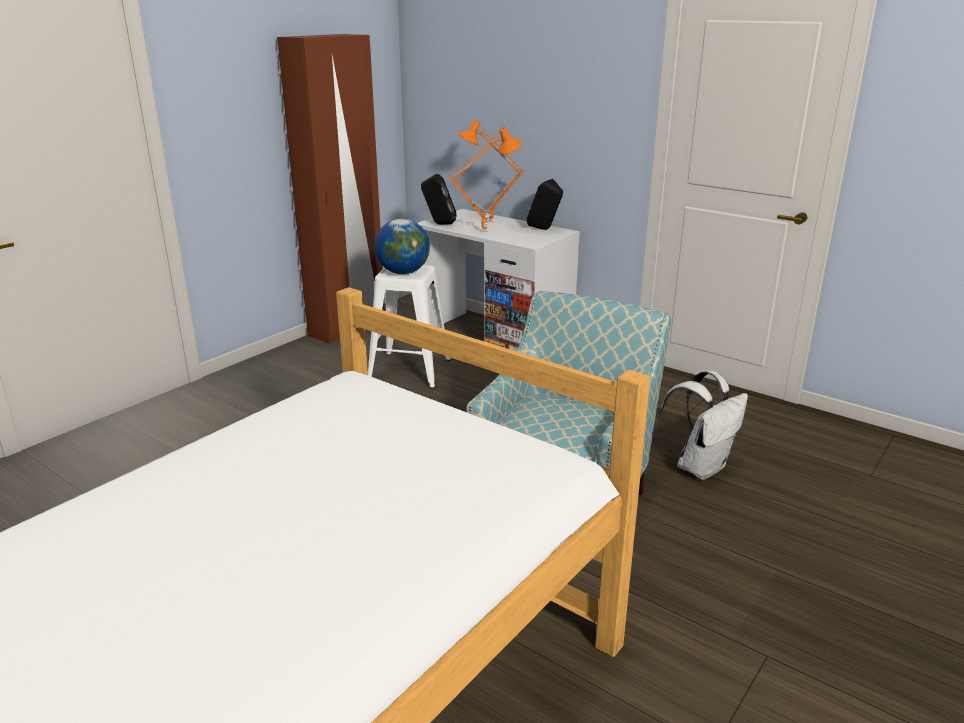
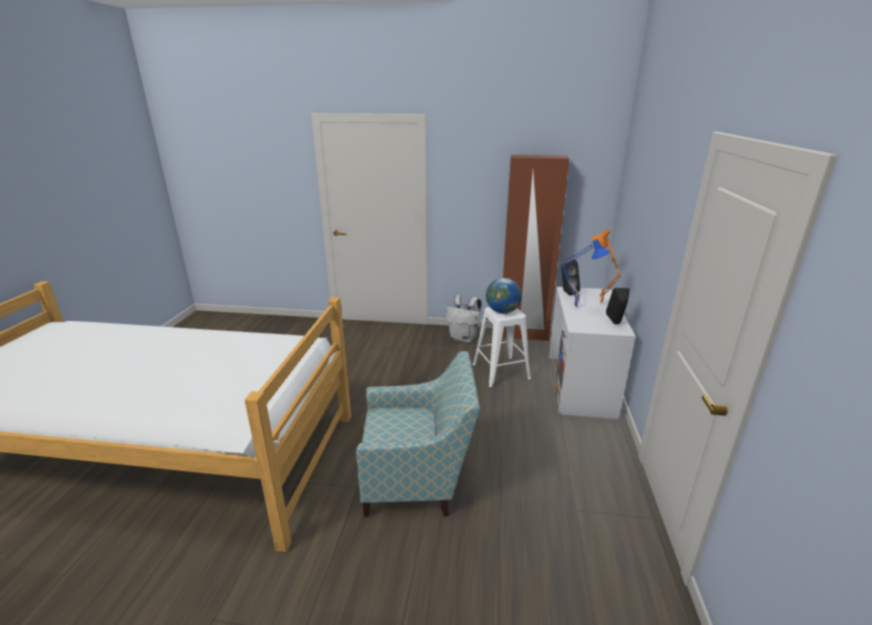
camera: 60 degrees right, 0 degrees up
orange table lamp [449,127,521,232] -> blue table lamp [560,239,610,309]
white backpack [658,370,748,480] -> white backpack moved to [445,295,481,342]

